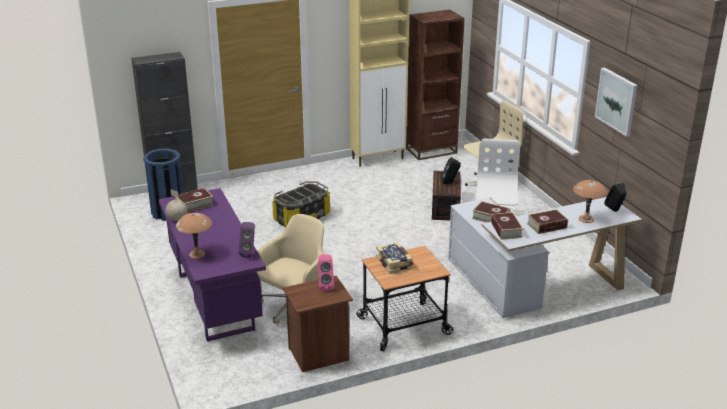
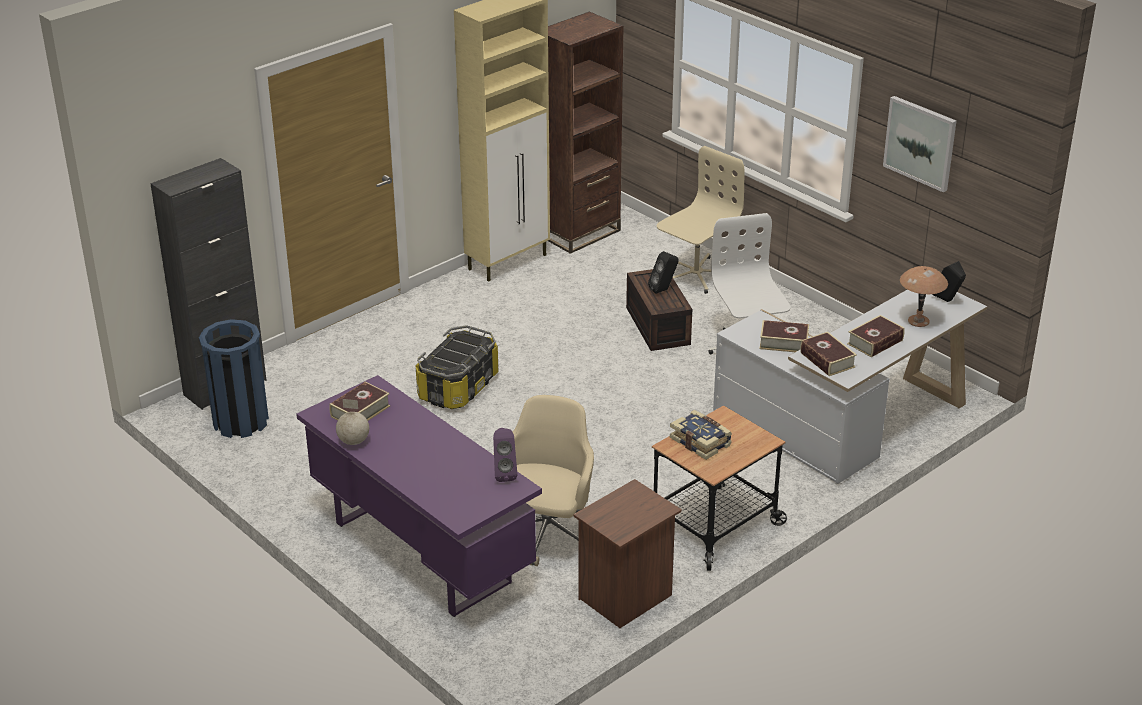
camera: 20 degrees left, 5 degrees up
brown table lamp [176,213,212,259] -> none
pink speaker [318,254,334,291] -> none

